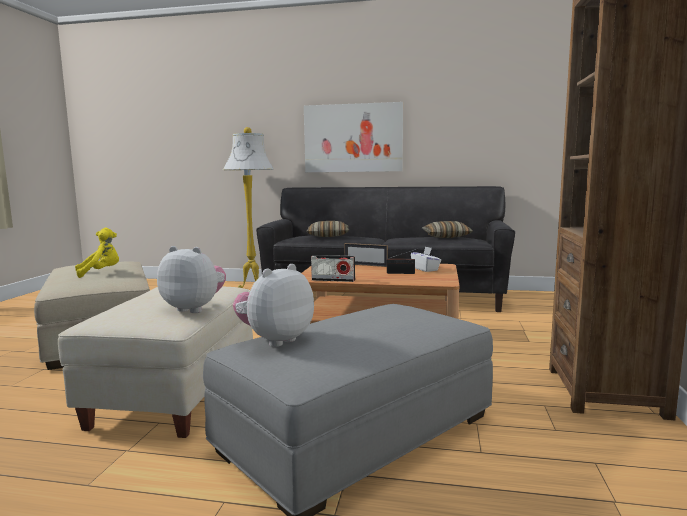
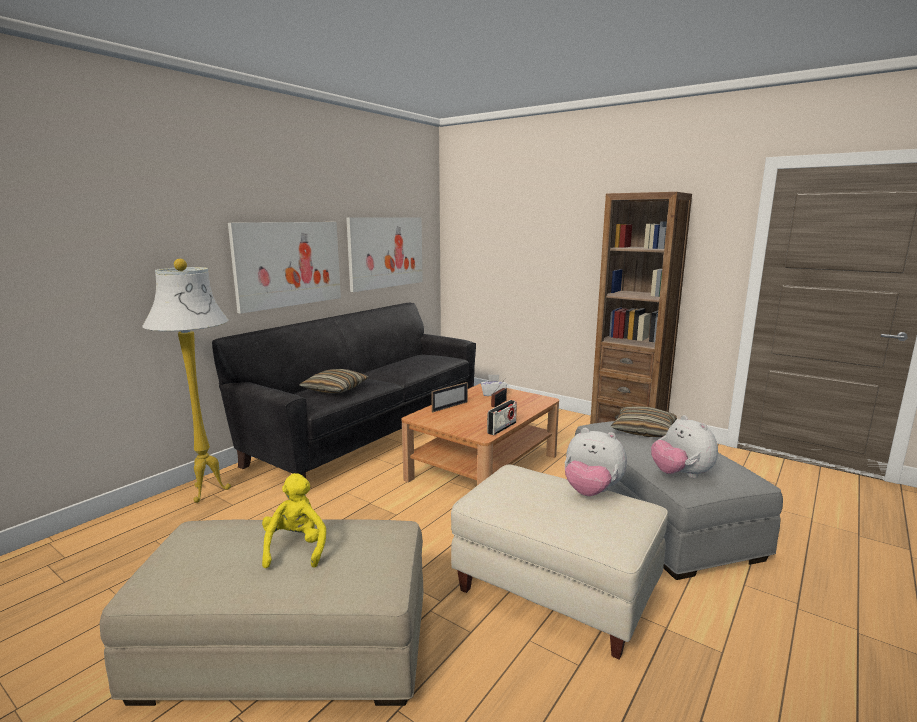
camera: 65 degrees left, 5 degrees up
plush toy [157,246,226,313] -> plush toy turned 105 degrees counterclockwise [565,428,627,496]
pillow [422,221,473,238] -> pillow moved to [611,406,677,437]
none -> picture [346,217,423,292]

